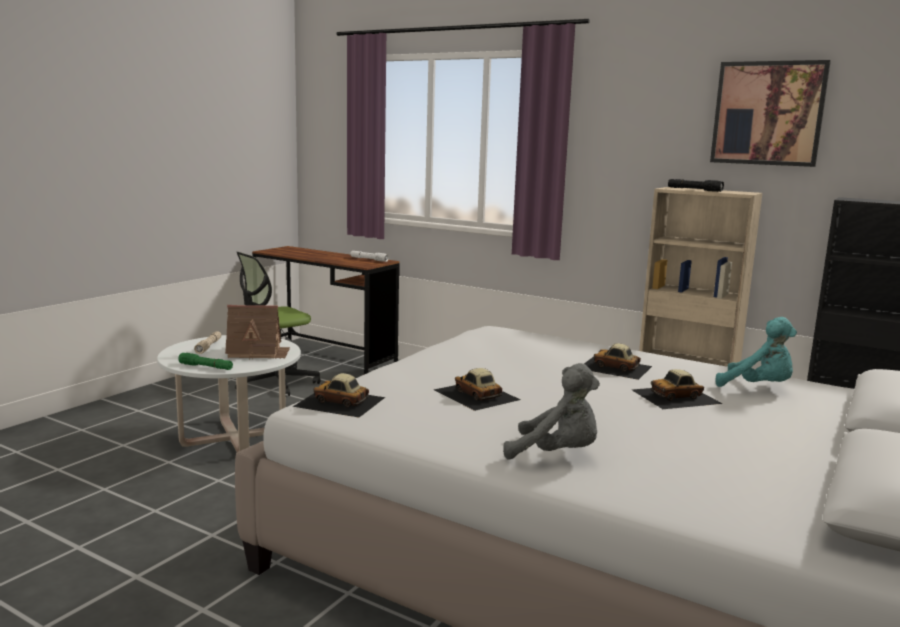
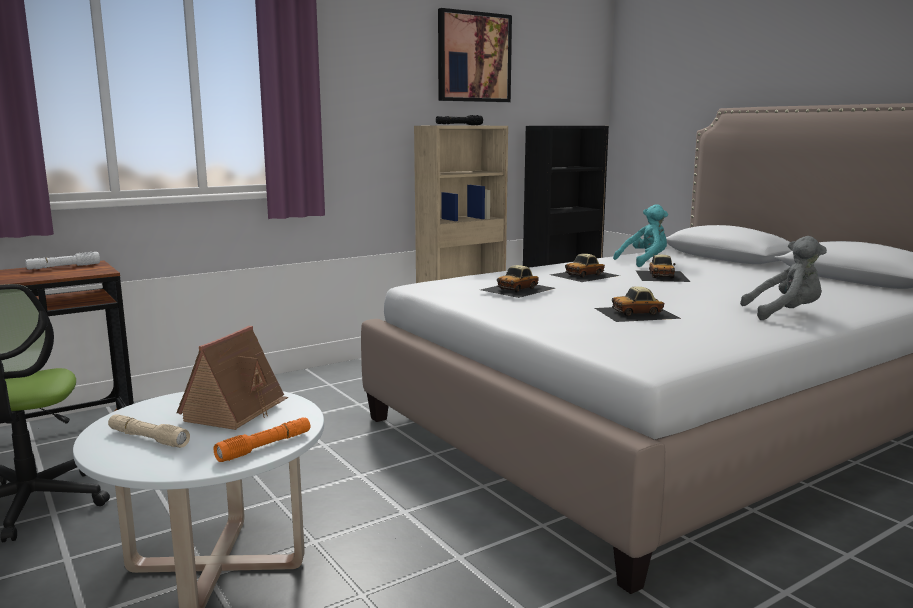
camera: 65 degrees left, 0 degrees up
green flashlight [178,353,233,370] -> orange flashlight [213,417,310,462]
toy car [293,373,385,418] -> toy car moved to [481,265,555,298]
grey plush toy [503,363,600,460] -> grey plush toy turned 45 degrees clockwise [740,236,827,320]

